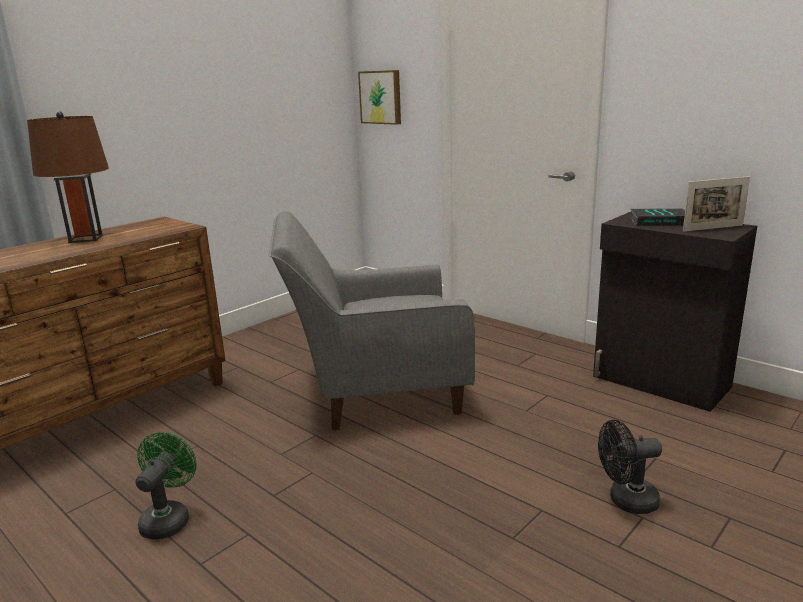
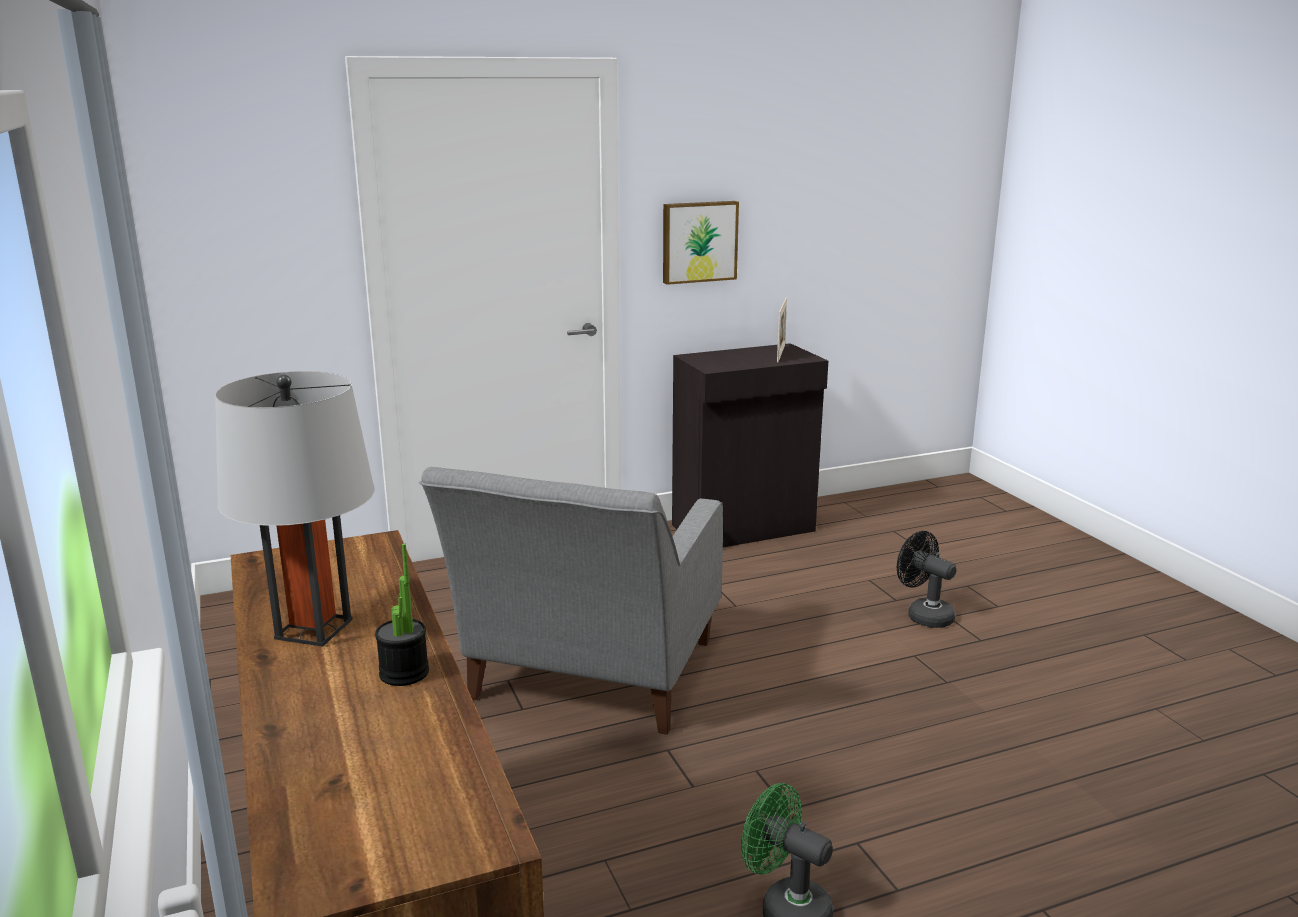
camera: 65 degrees left, 0 degrees up
brown table lamp [27,111,109,243] -> grey table lamp [215,371,375,647]
picture [358,70,401,125] -> picture moved to [663,201,739,285]
black fan [598,420,662,514] -> black fan turned 120 degrees clockwise [897,531,957,628]
book [630,208,685,226] -> none
none -> potted plant [375,544,429,686]

